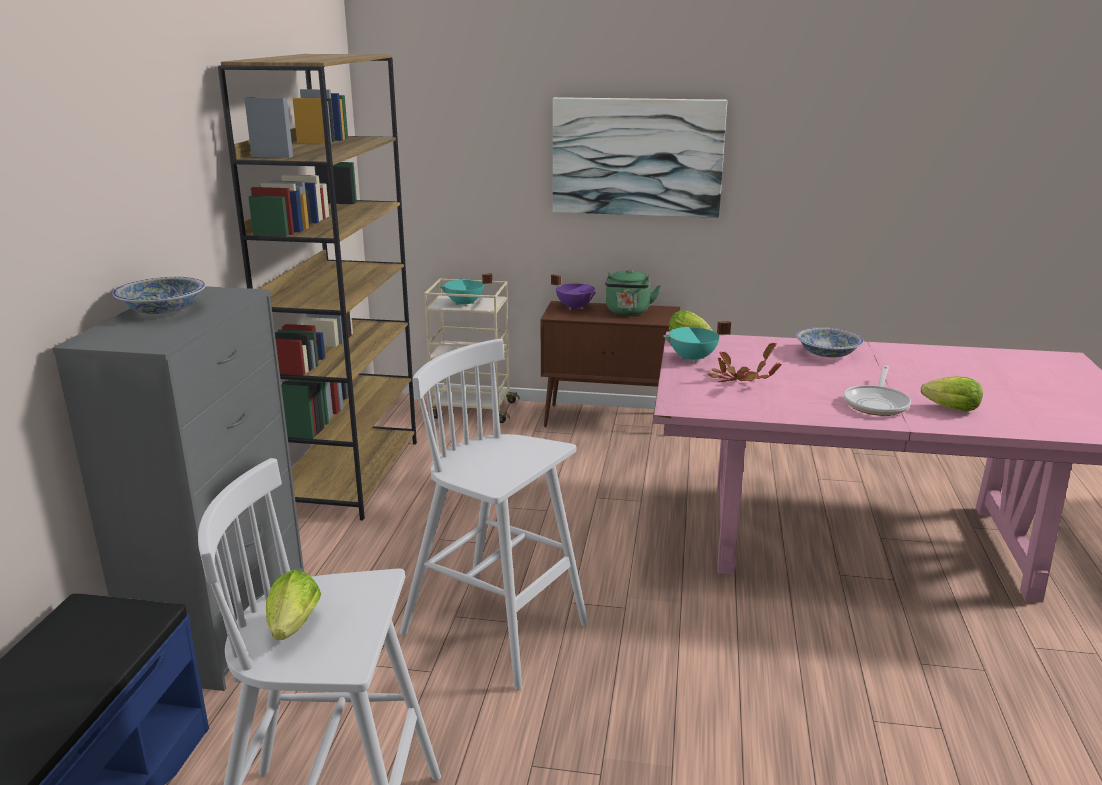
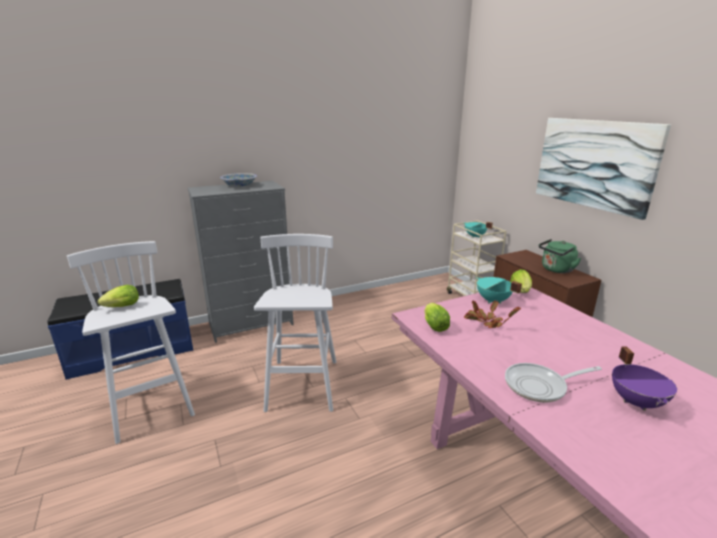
camera: 55 degrees right, 0 degrees up
brown bookcase [218,54,417,520] -> none
purple cooking pot [551,274,597,310] -> purple cooking pot moved to [612,346,677,411]
bowl [796,327,864,357] -> none
lettuce [921,376,983,412] -> lettuce moved to [425,303,450,332]

